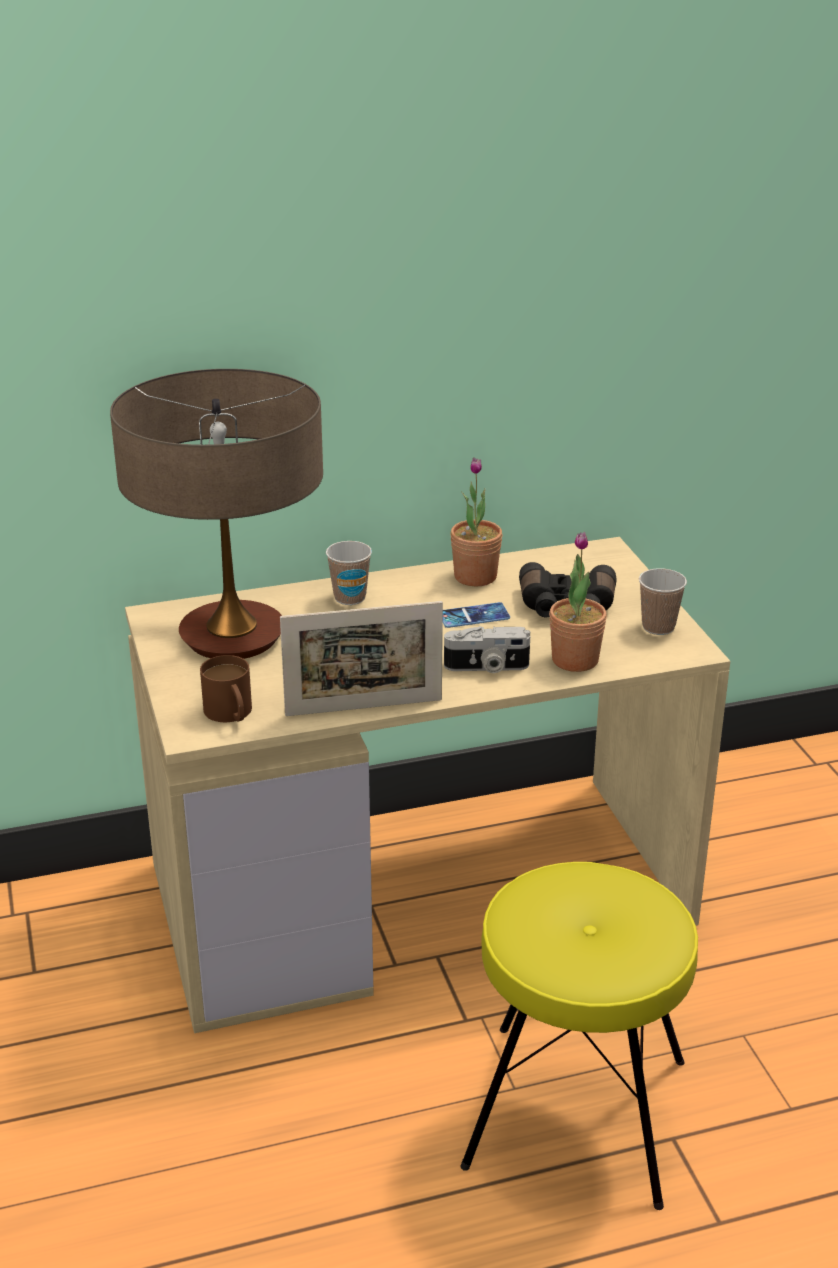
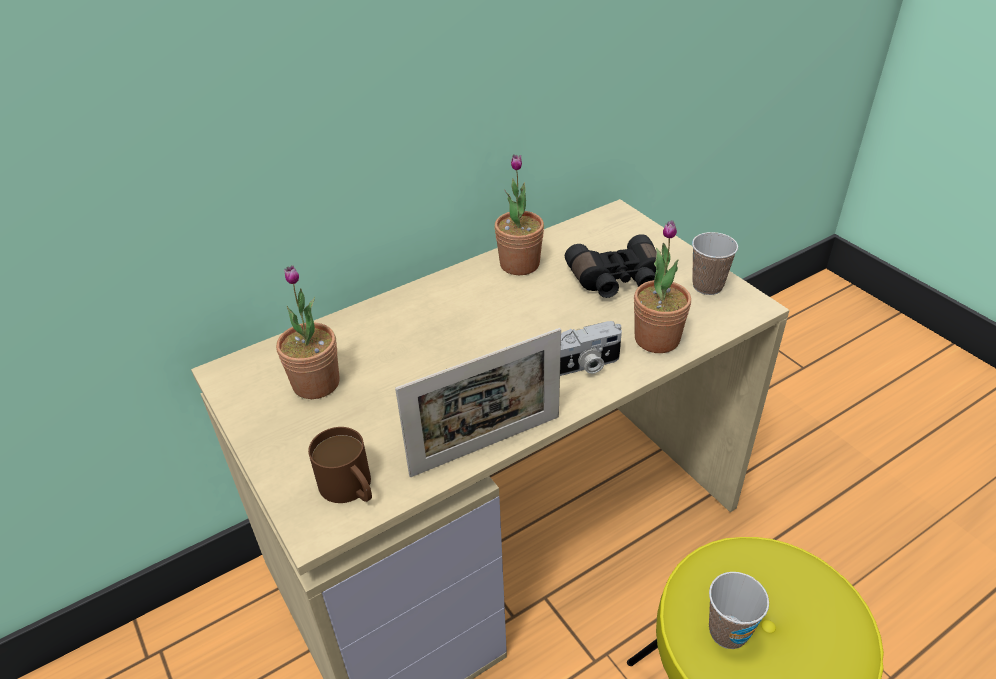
camera: 15 degrees left, 10 degrees up
table lamp [110,369,323,659] -> potted plant [276,265,340,399]
cup [326,541,372,605] -> cup moved to [709,572,769,649]
phone [443,602,510,628] -> none

